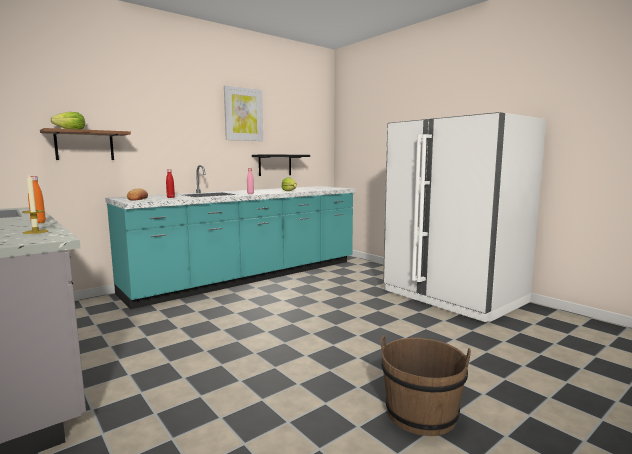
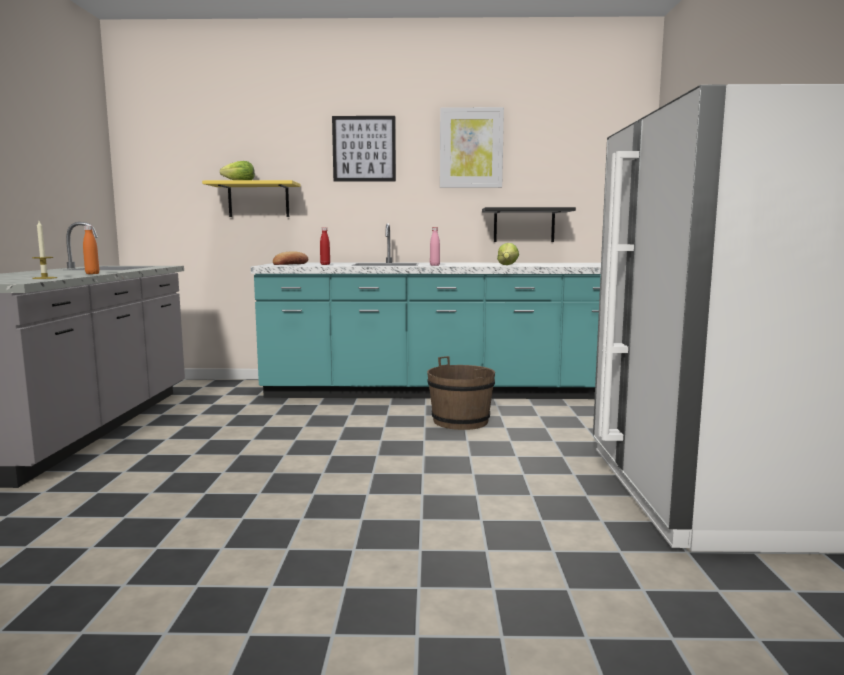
camera: 40 degrees right, 0 degrees up
brown shelf [40,128,131,160] -> yellow shelf [202,180,300,217]
brown bucket [381,335,471,436] -> brown bucket moved to [427,356,495,430]
none -> picture [332,116,396,182]

